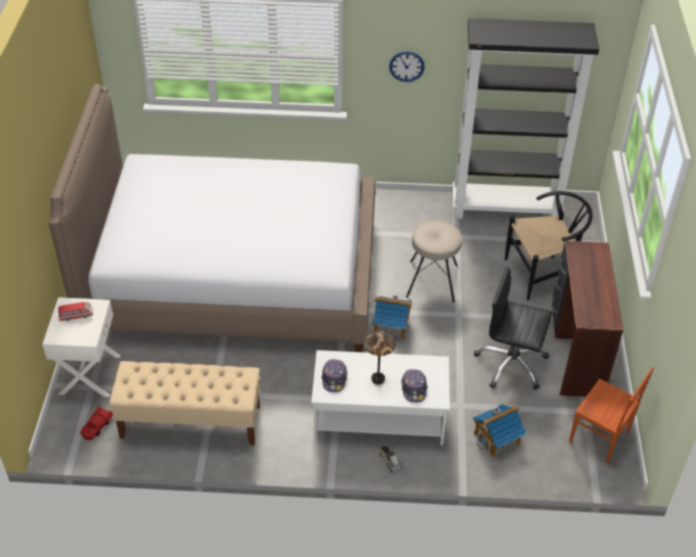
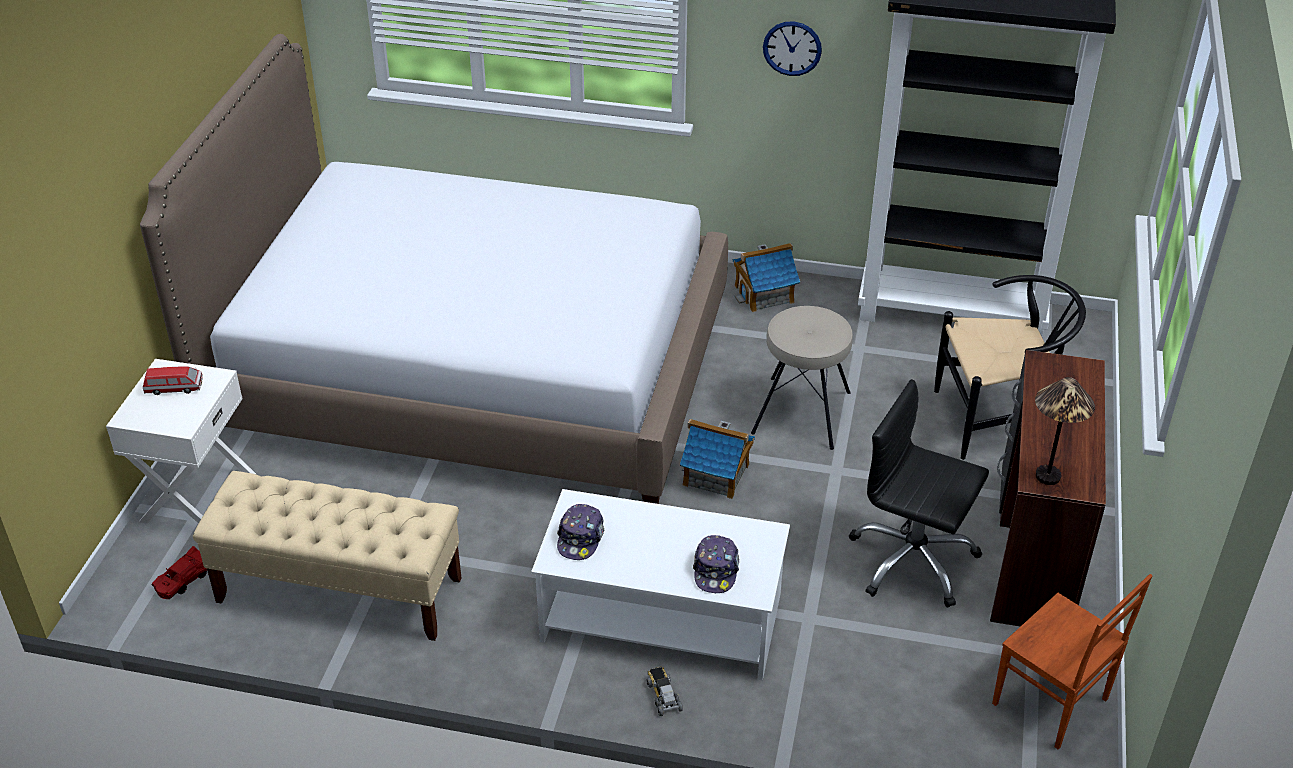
camera: 10 degrees right, 5 degrees down
table lamp [364,331,396,384] -> table lamp moved to [1035,377,1095,485]
toy house [473,404,527,457] -> toy house moved to [733,243,800,312]

